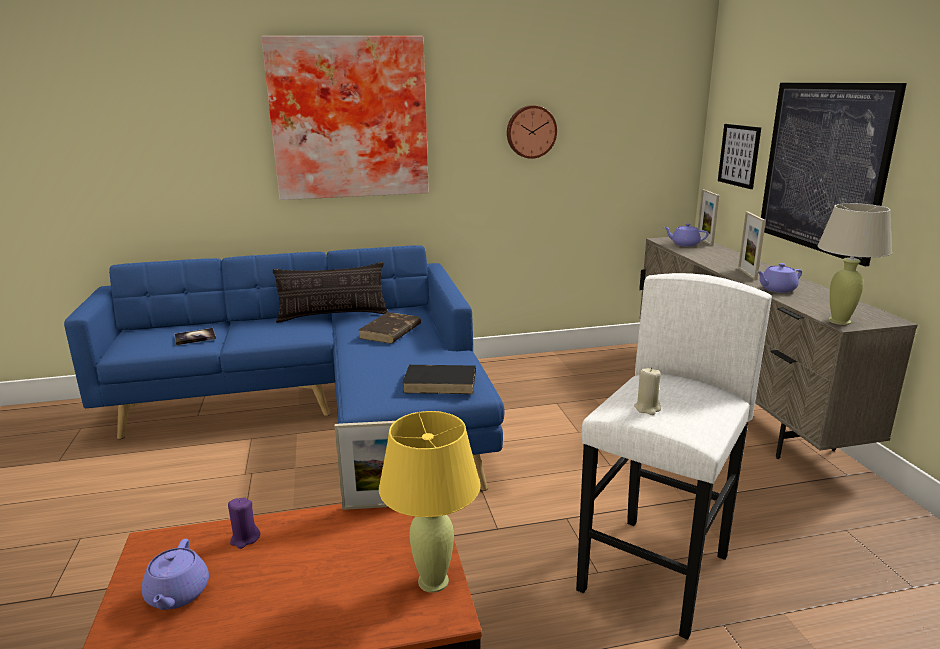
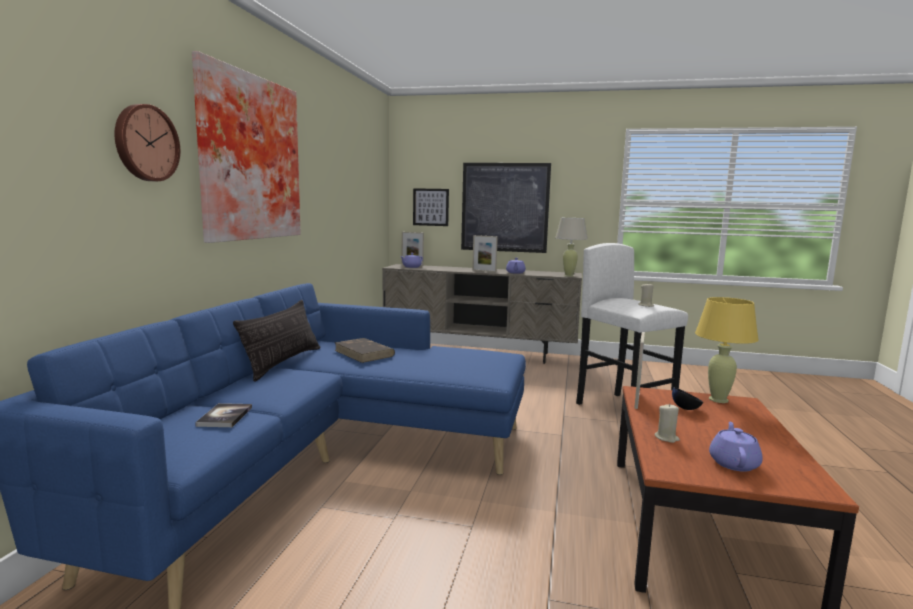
camera: 65 degrees left, 10 degrees down
purple teapot [142,539,209,610] -> purple teapot turned 90 degrees counterclockwise [709,422,763,472]
purple candle [228,497,260,549] -> beige candle [654,404,680,443]
black book [403,365,476,394] -> none
wall clock [507,105,557,159] -> wall clock moved to [114,104,180,181]
none -> black bowl [672,387,703,410]

